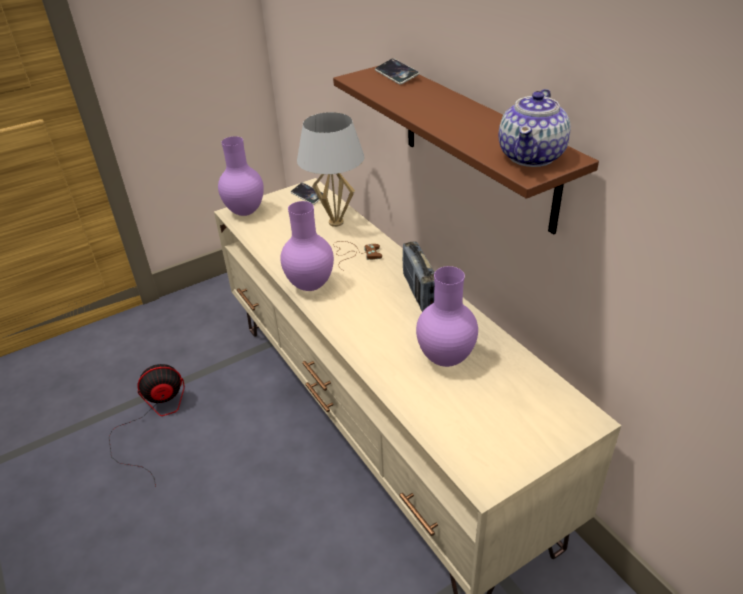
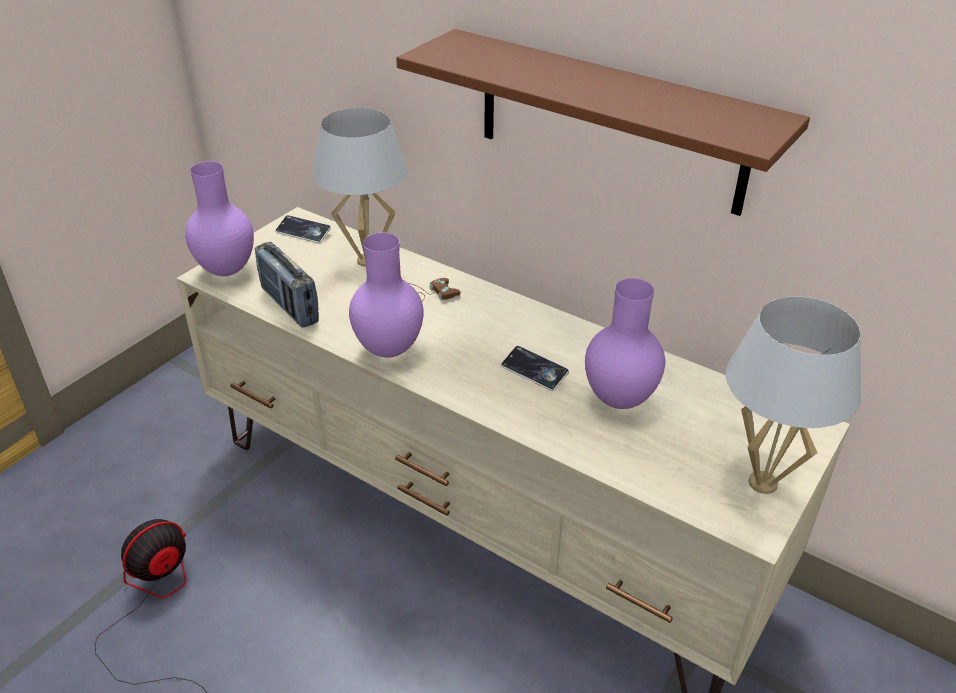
camera: 25 degrees left, 0 degrees up
phone [375,58,420,85] -> phone moved to [501,346,569,391]
radio [402,241,435,312] -> radio moved to [255,242,319,328]
teapot [498,89,571,167] -> none
none -> white table lamp [726,296,861,494]

